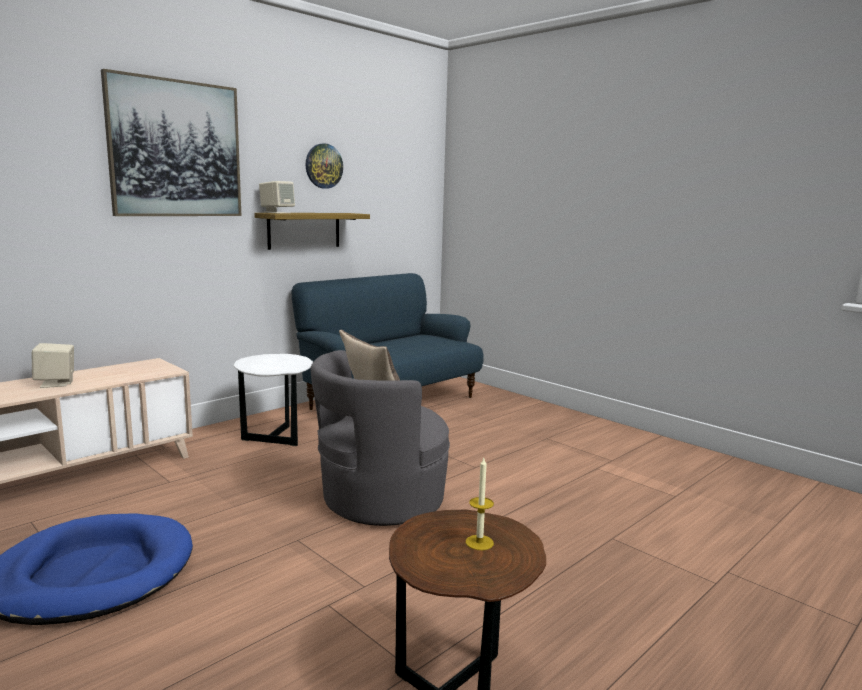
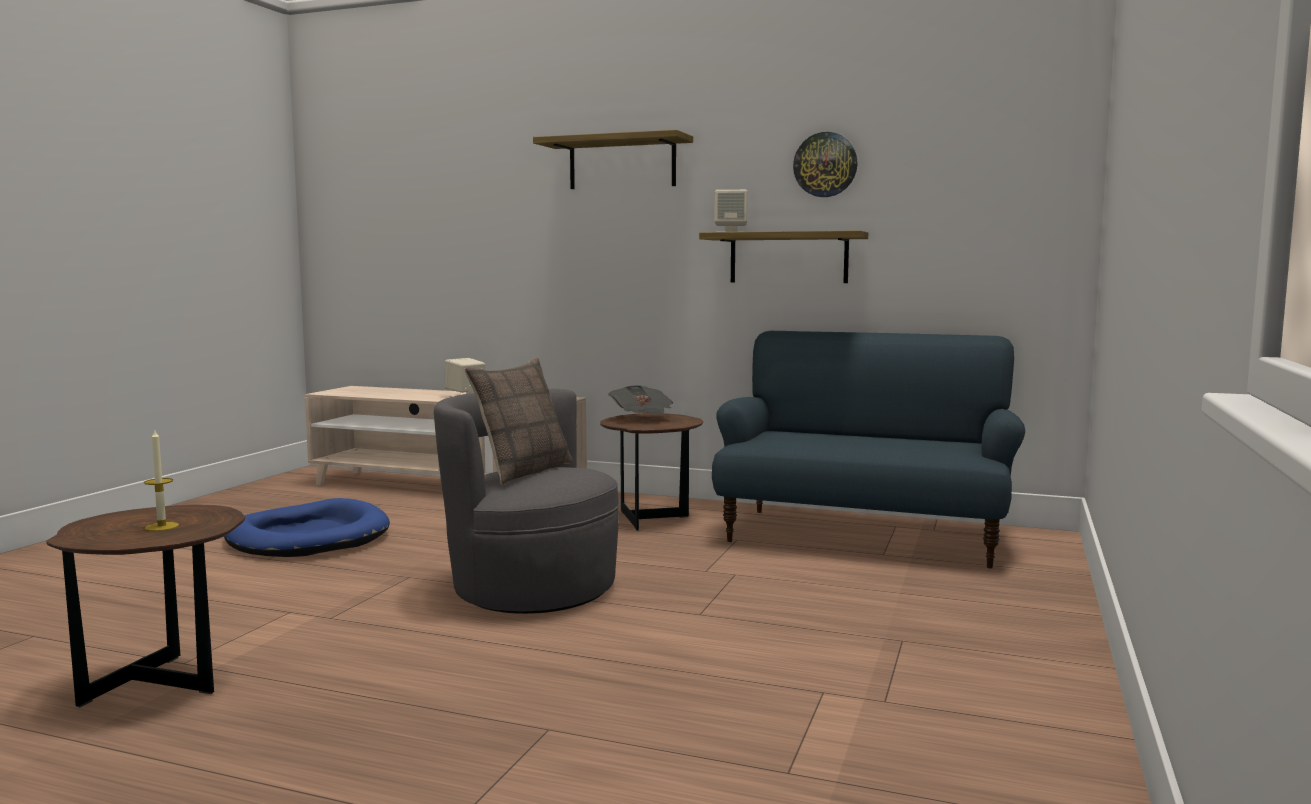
camera: 65 degrees right, 5 degrees down
picture [101,69,241,216] -> shelf [533,130,693,189]
white side table [234,354,313,446] -> brown side table [600,413,703,531]
none -> newspaper [608,385,673,414]

